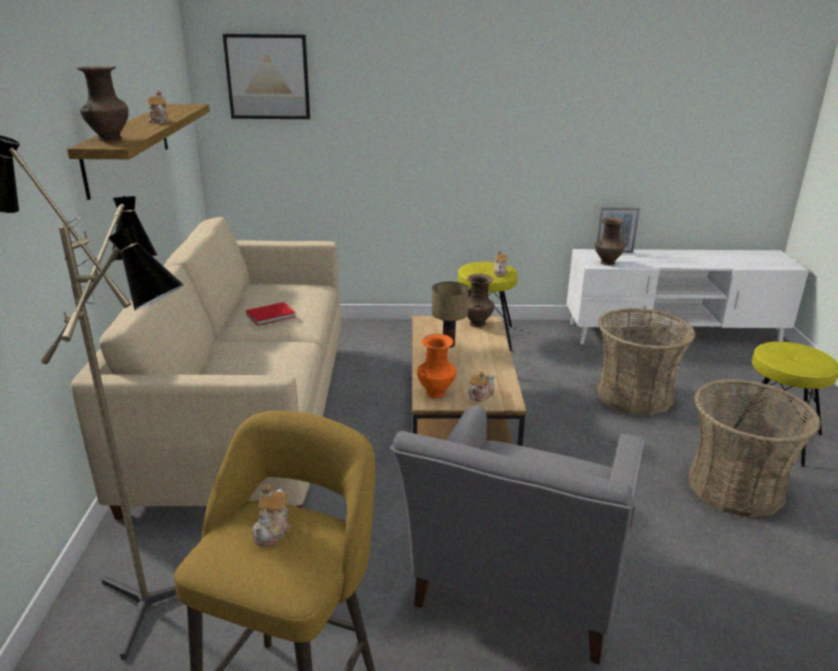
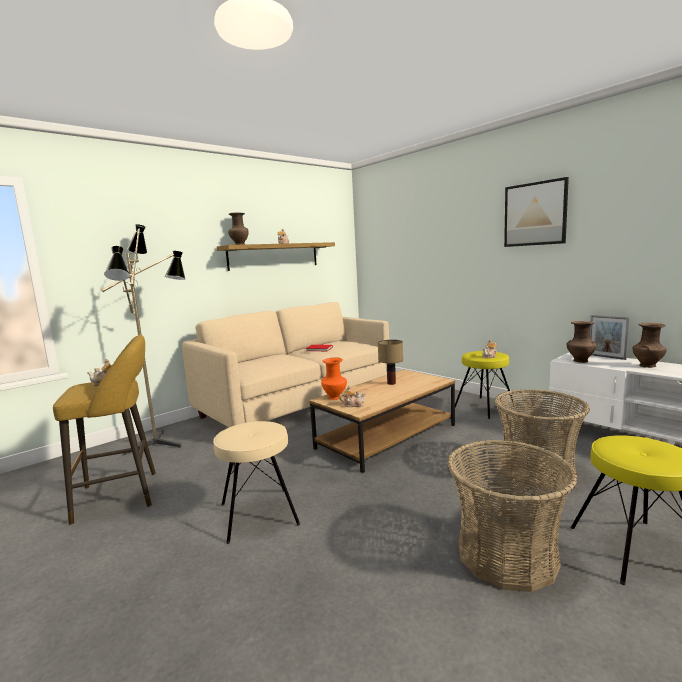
camera: 50 degrees right, 15 degrees down
picture [223,34,310,119] -> picture moved to [504,177,569,247]
grey armchair [390,405,645,664] -> beige stool [213,421,300,544]
brown vase [467,274,495,327] -> brown vase moved to [633,323,667,368]

